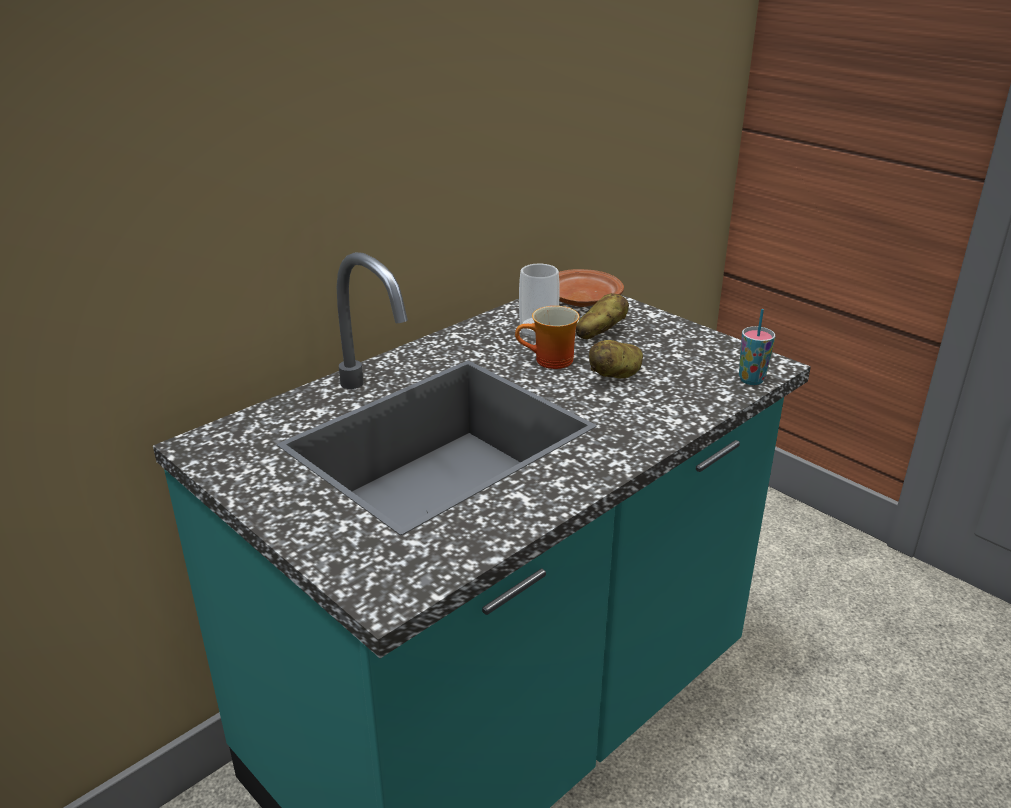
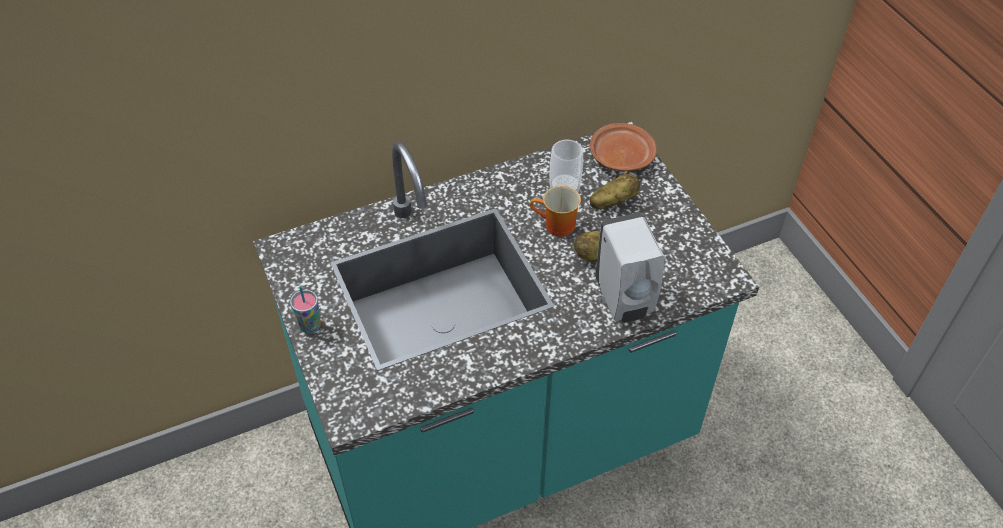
camera: 20 degrees right, 20 degrees up
cup [739,309,775,385] -> cup moved to [290,286,321,334]
none -> white soap dispenser [595,213,665,323]

